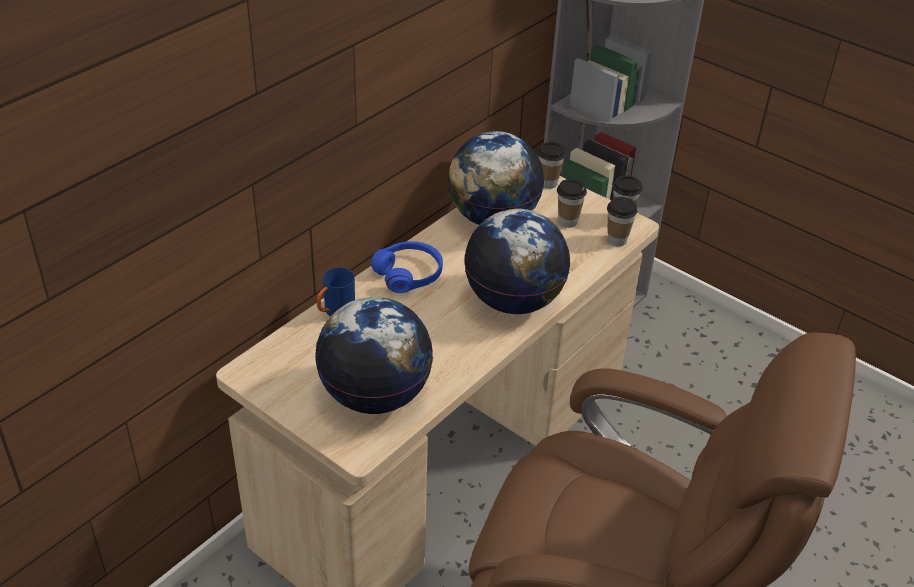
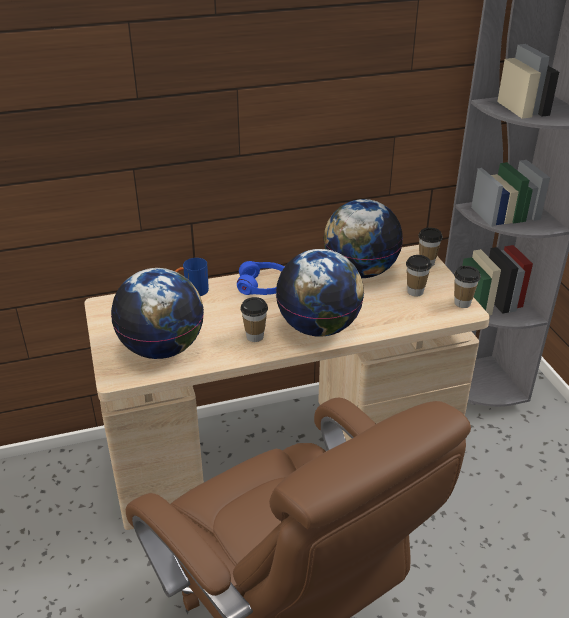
camera: 35 degrees right, 5 degrees down
cup [607,197,637,246] -> cup moved to [240,297,268,342]

